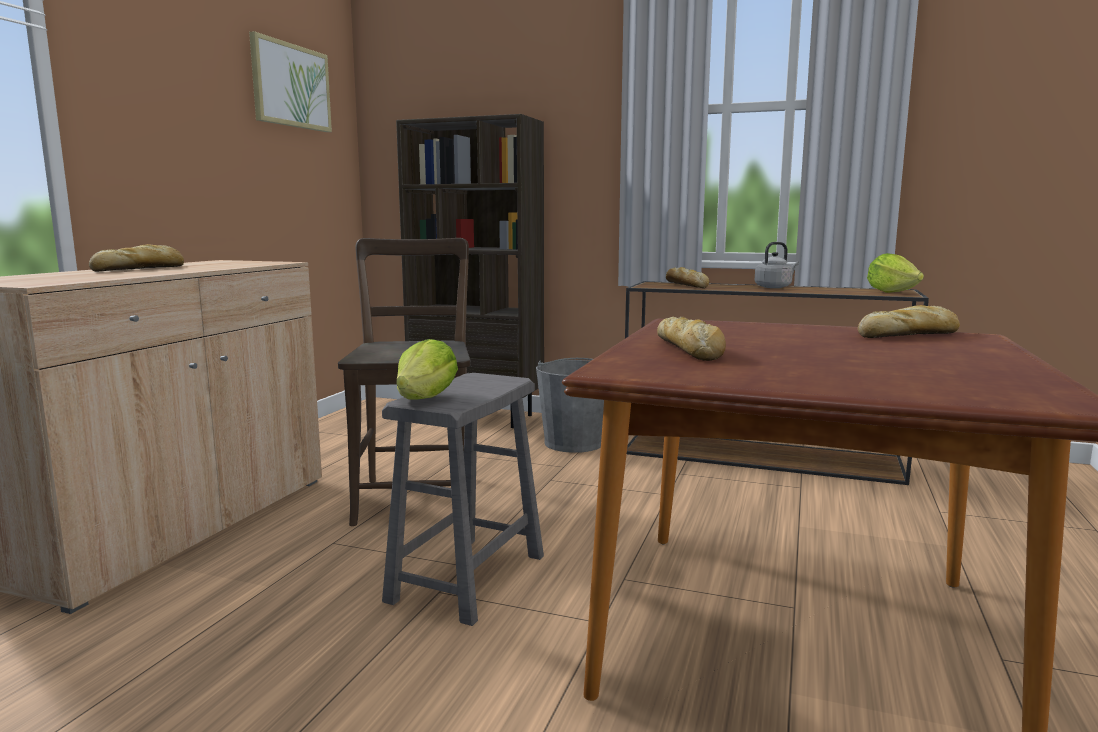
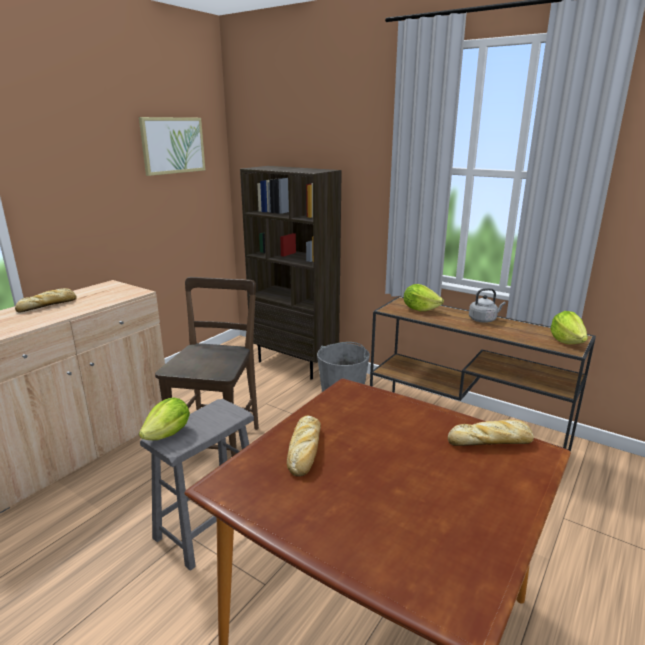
camera: 15 degrees right, 10 degrees up
bread [666,267,709,288] -> lettuce [404,284,444,311]

